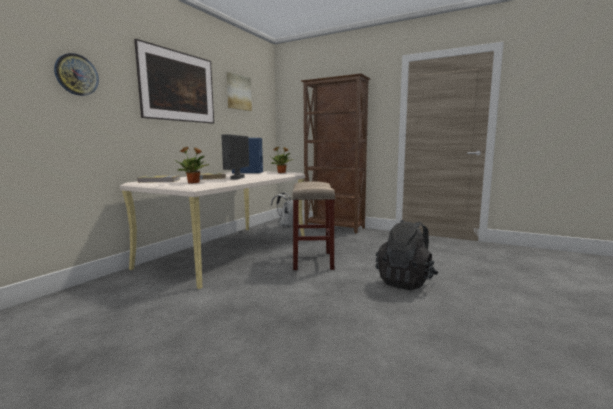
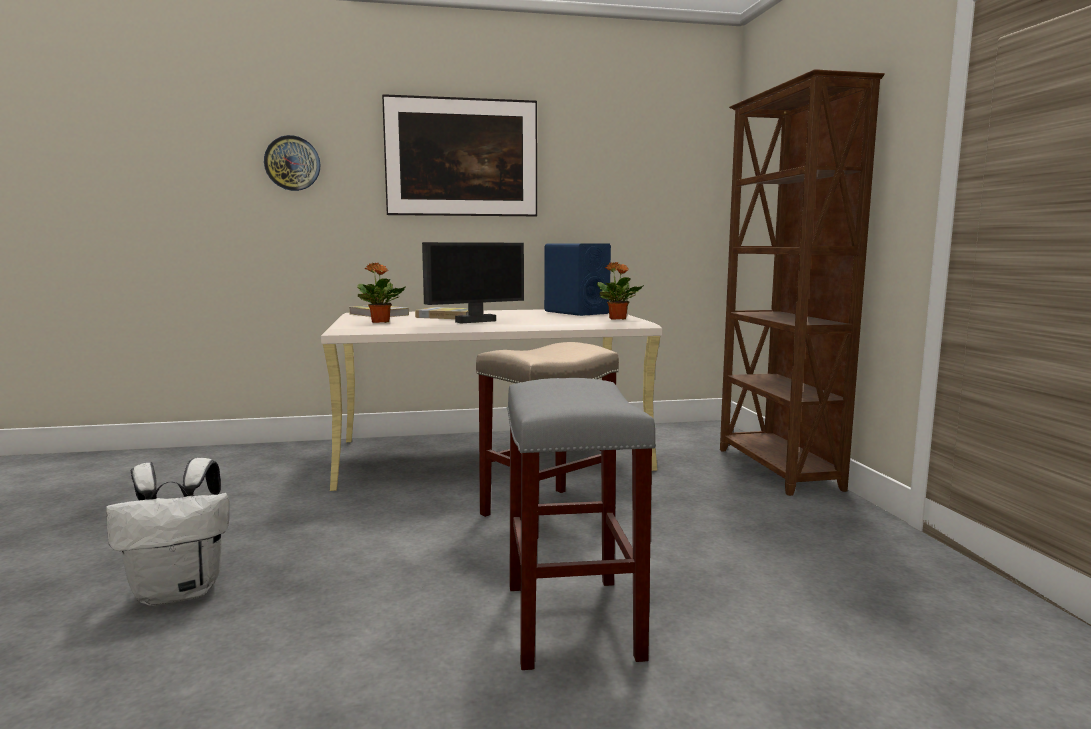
camera: 50 degrees right, 0 degrees up
picture [227,72,252,111] -> none
white backpack [270,193,293,227] -> white backpack moved to [106,458,229,606]
black backpack [375,220,438,290] -> grey stool [507,378,656,670]

